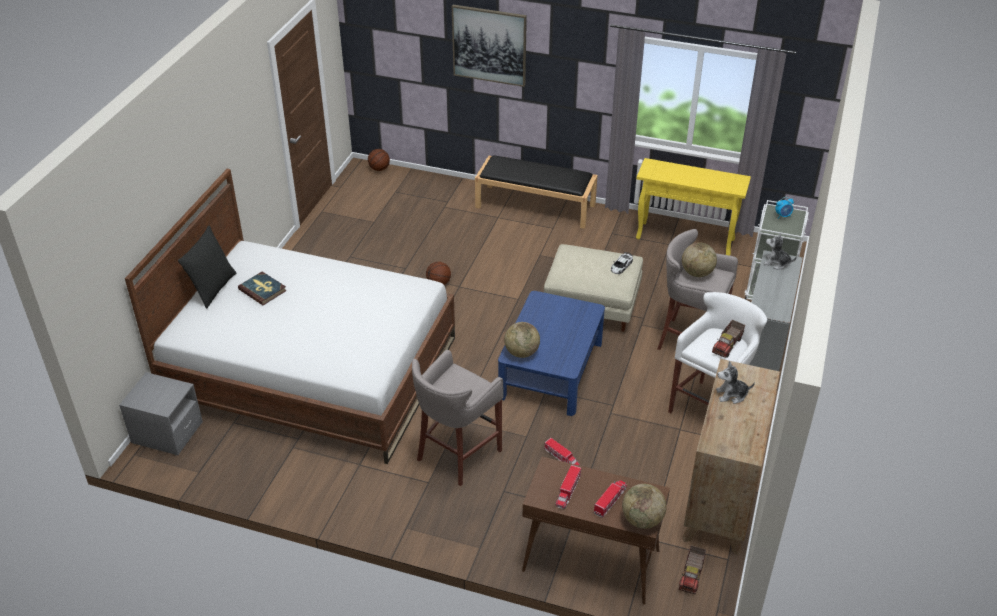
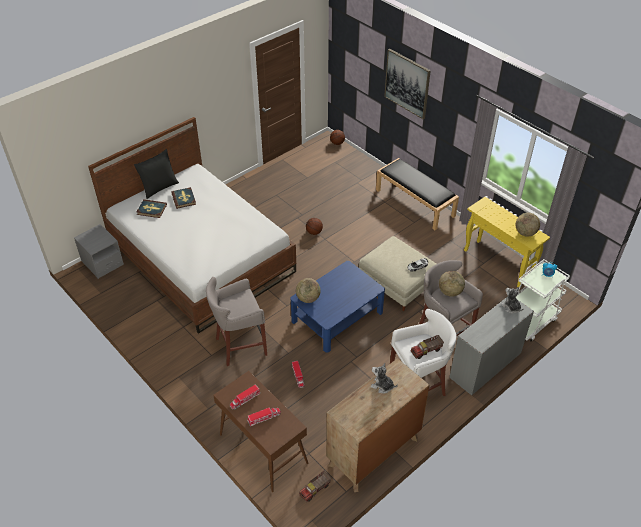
camera: 30 degrees right, 5 degrees up
globe [622,484,667,529] -> globe moved to [516,213,540,237]
none -> book [137,199,167,218]

